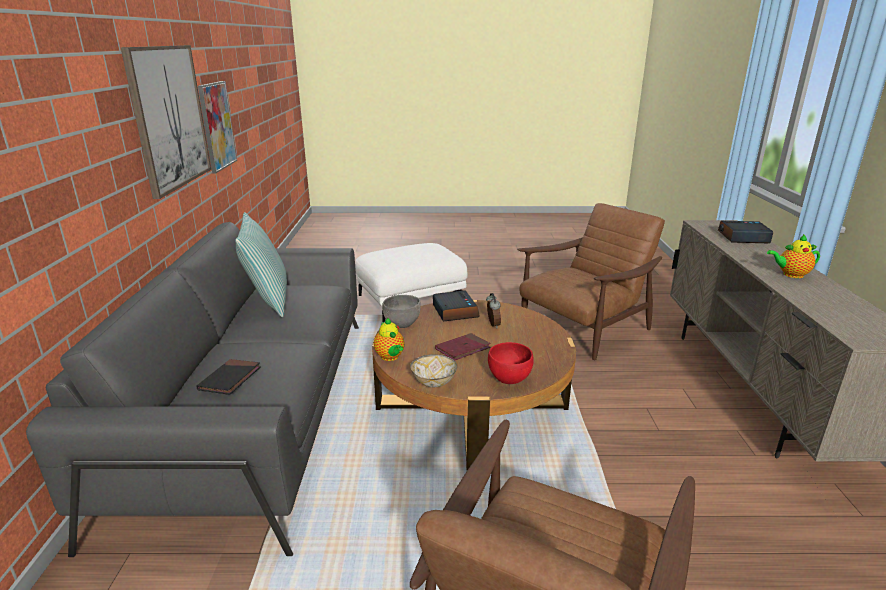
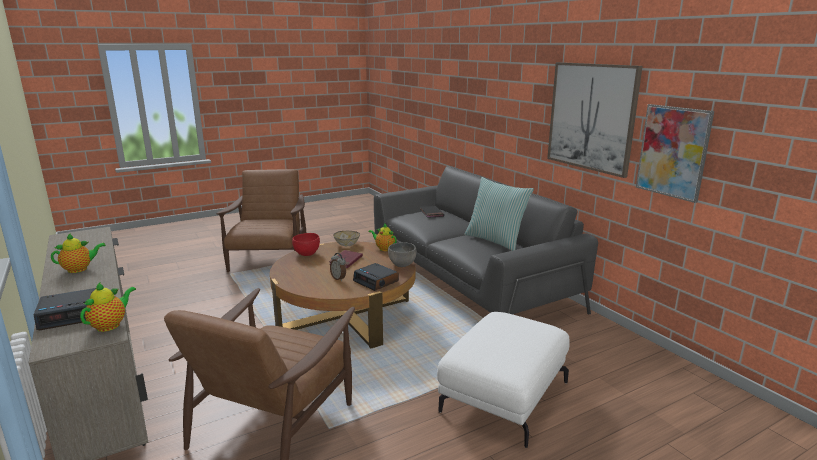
camera: 150 degrees right, 5 degrees down
none -> teapot [80,282,136,332]

